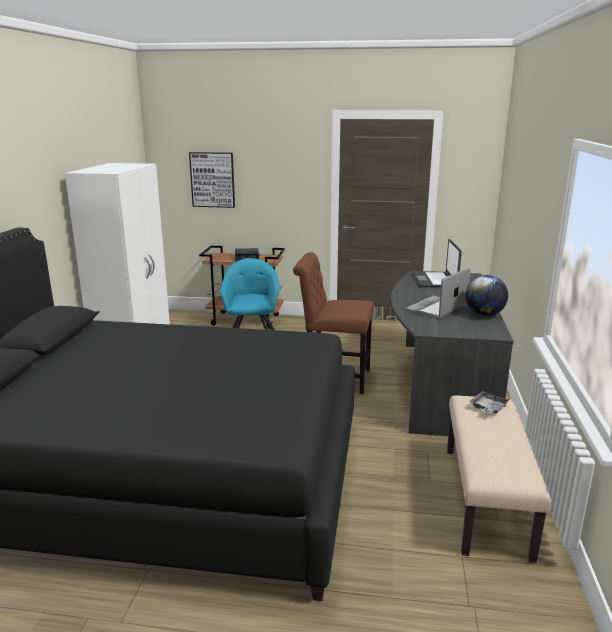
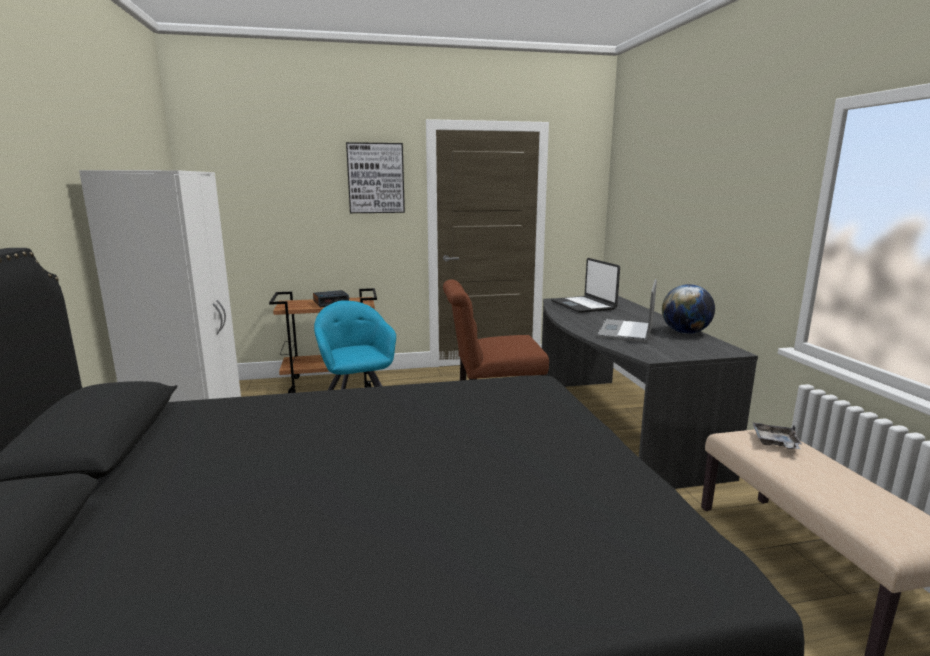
camera: 20 degrees left, 5 degrees down
picture [189,152,235,208] -> picture moved to [346,142,405,213]

